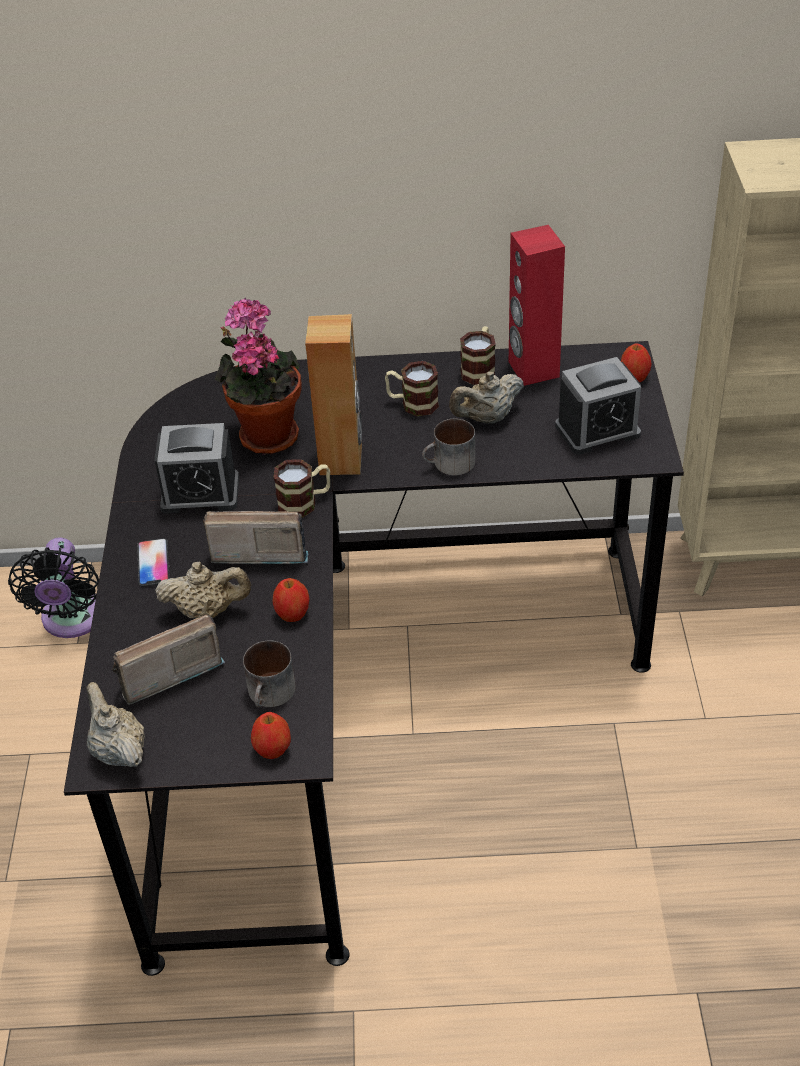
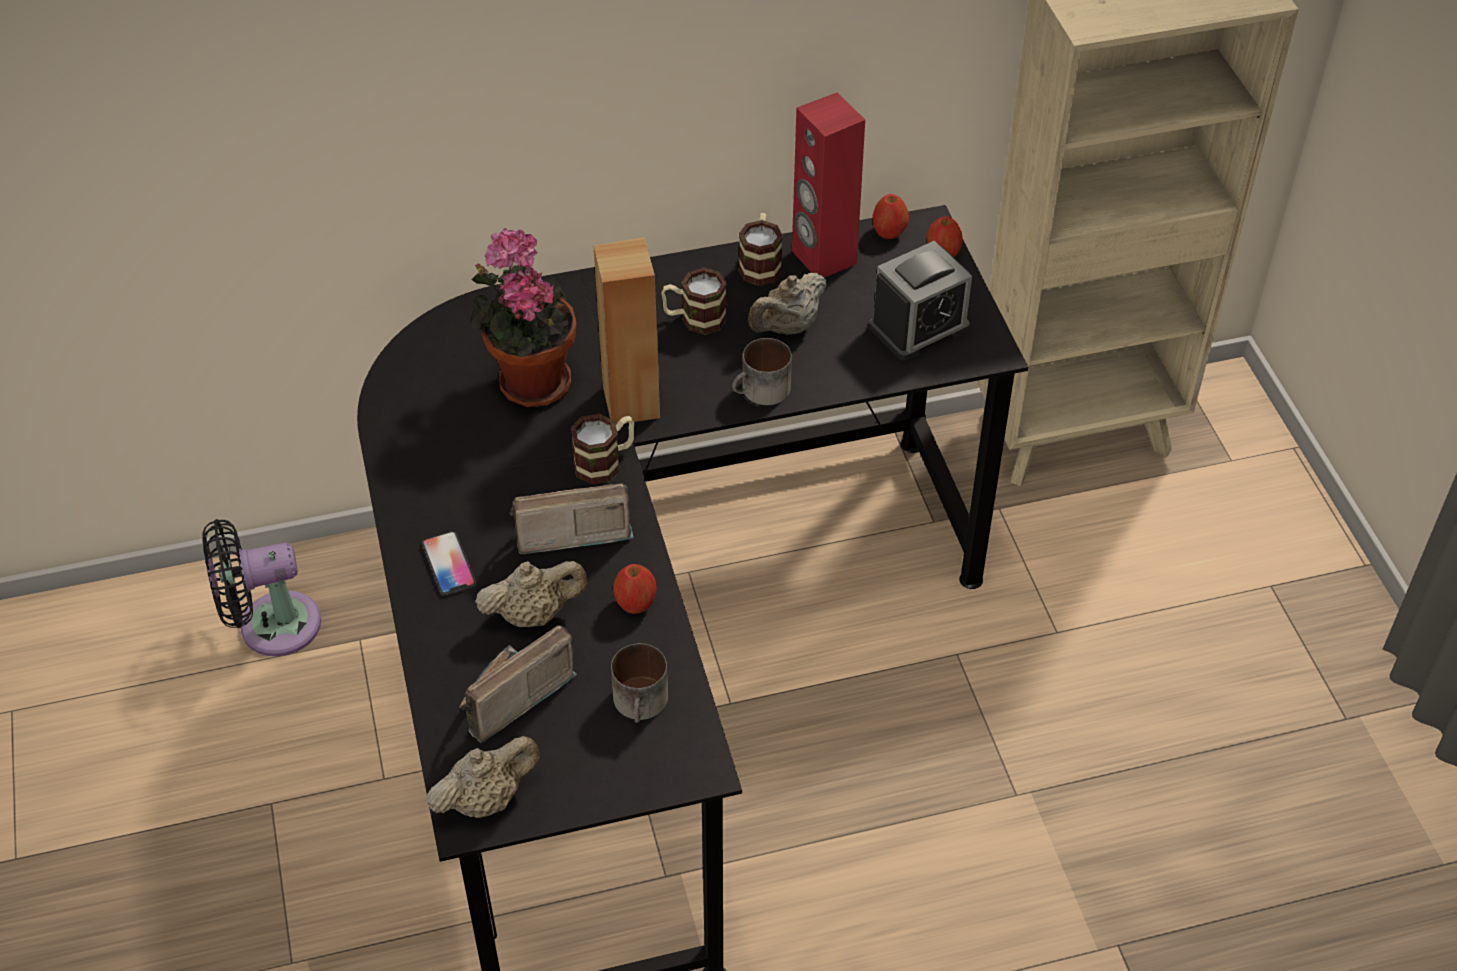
camera: 15 degrees left, 5 degrees up
black fan [8,537,99,638] -> black fan turned 90 degrees clockwise [203,519,321,657]
beige teapot [87,682,145,767] -> beige teapot turned 105 degrees clockwise [427,736,540,818]
alarm clock [154,423,239,514] -> none
apple [251,712,291,759] -> apple moved to [873,194,909,239]

